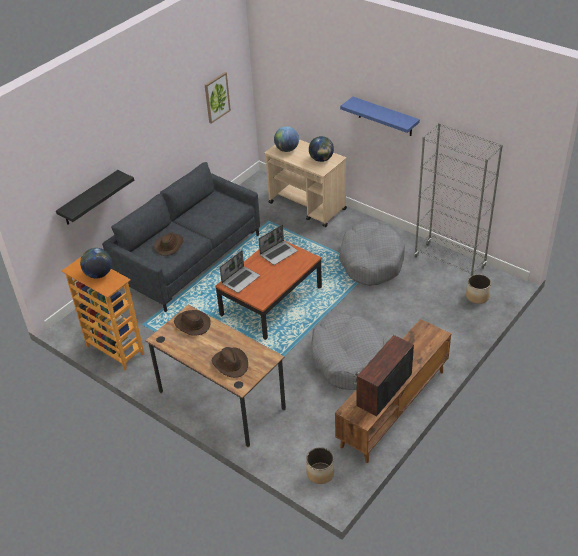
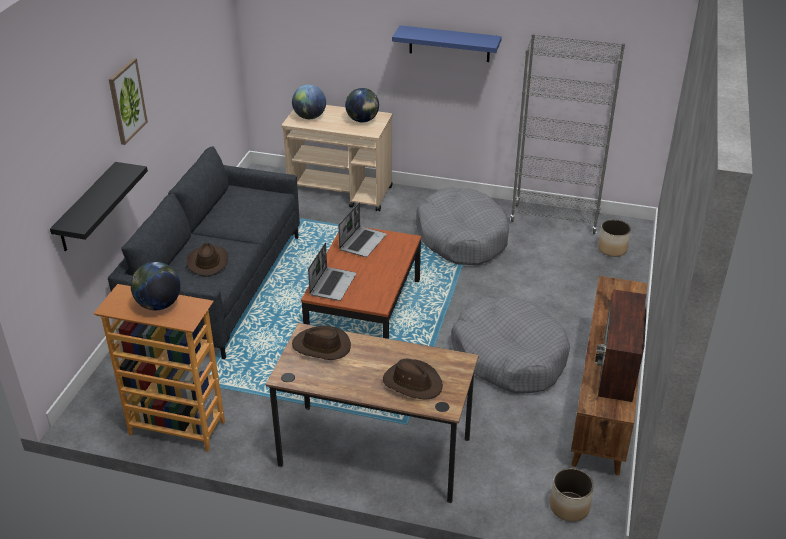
camera: 25 degrees left, 5 degrees down
picture [205,72,231,124] -> picture moved to [109,58,148,145]

